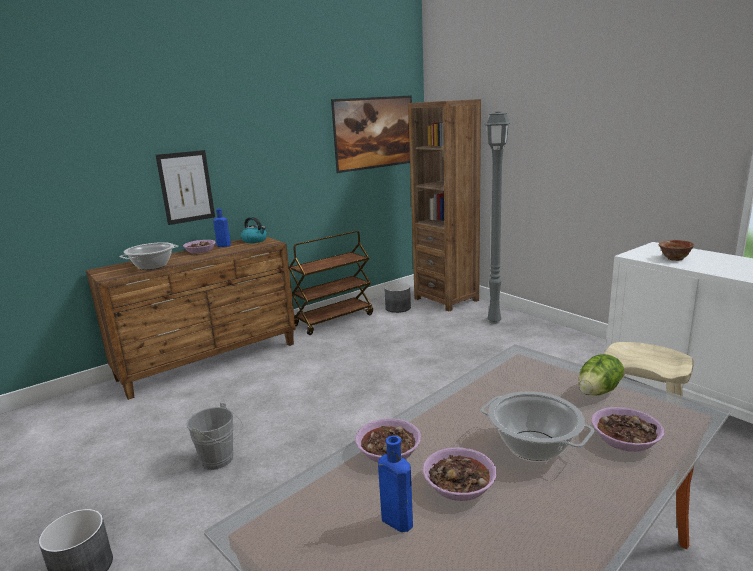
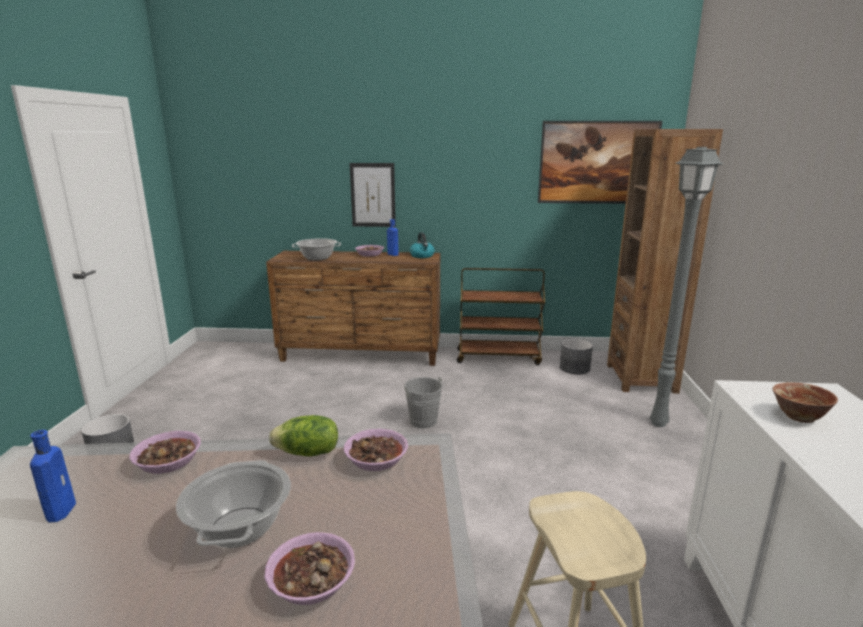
camera: 40 degrees right, 0 degrees up
grey bucket [187,403,243,470] -> grey bucket moved to [404,377,447,429]
bowl [423,447,497,501] -> bowl moved to [344,429,408,471]
lettuce [579,354,624,395] -> lettuce moved to [269,415,338,457]

